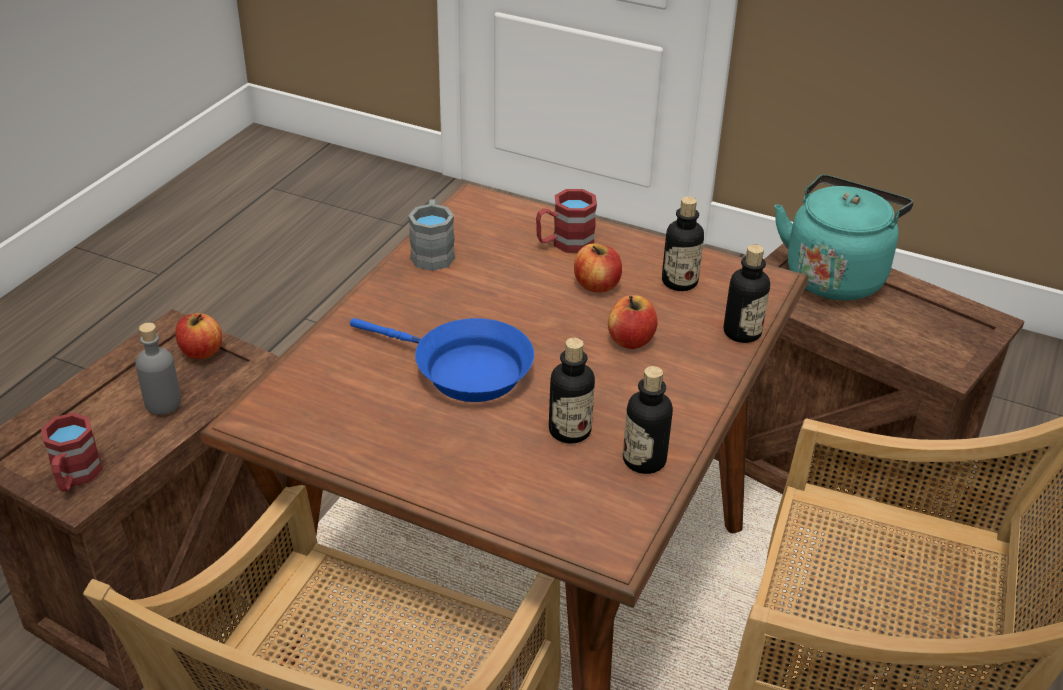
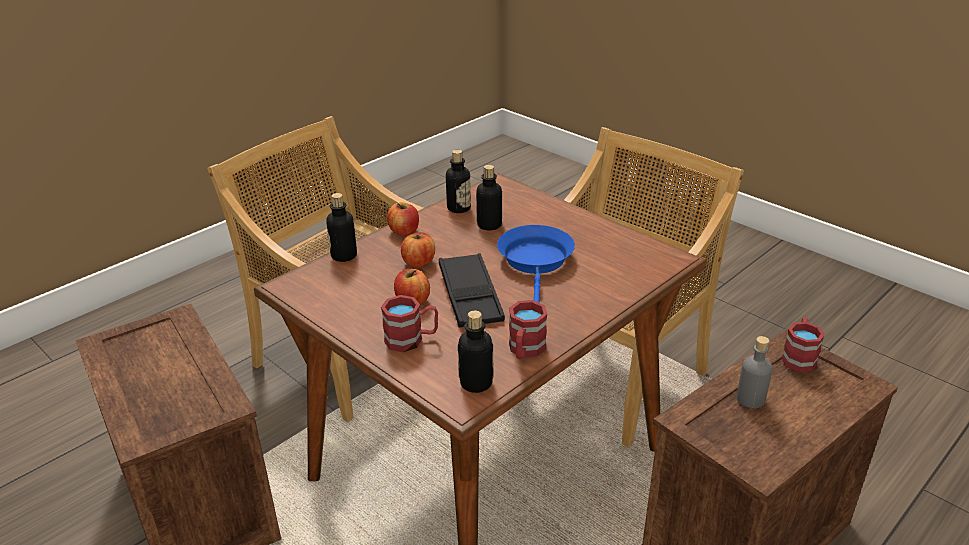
camera: 160 degrees left, 5 degrees down
apple [175,313,222,359] -> apple moved to [387,202,419,236]
blue frying pan [350,318,534,402] -> blue frying pan turned 45 degrees clockwise [497,225,575,303]
grey mug [408,199,455,271] -> red mug [509,300,547,360]
bottle [662,196,704,291] -> bottle moved to [458,311,494,393]
turquoise kettle [775,175,913,301] -> none
none -> black tray [439,253,505,327]

